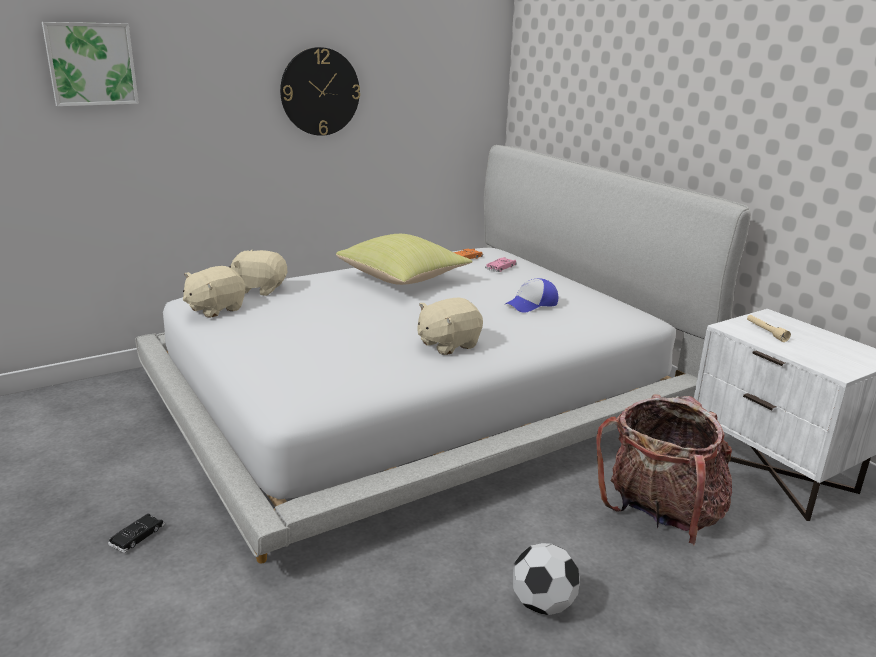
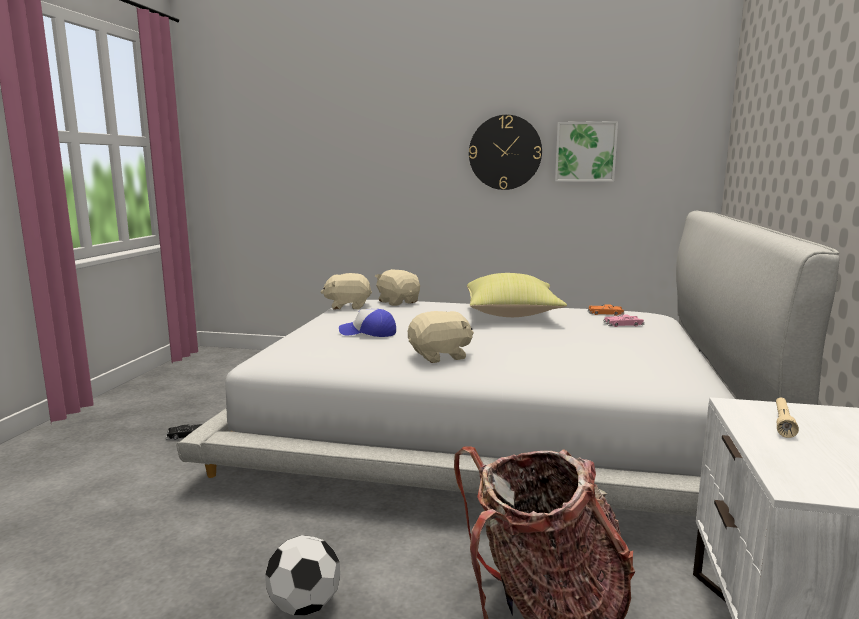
camera: 45 degrees right, 10 degrees down
picture [42,22,139,106] -> picture moved to [555,121,618,182]
beige plush toy [417,297,483,355] -> beige plush toy turned 150 degrees clockwise [408,311,474,363]
cap [505,278,558,313] -> cap moved to [339,309,396,337]

